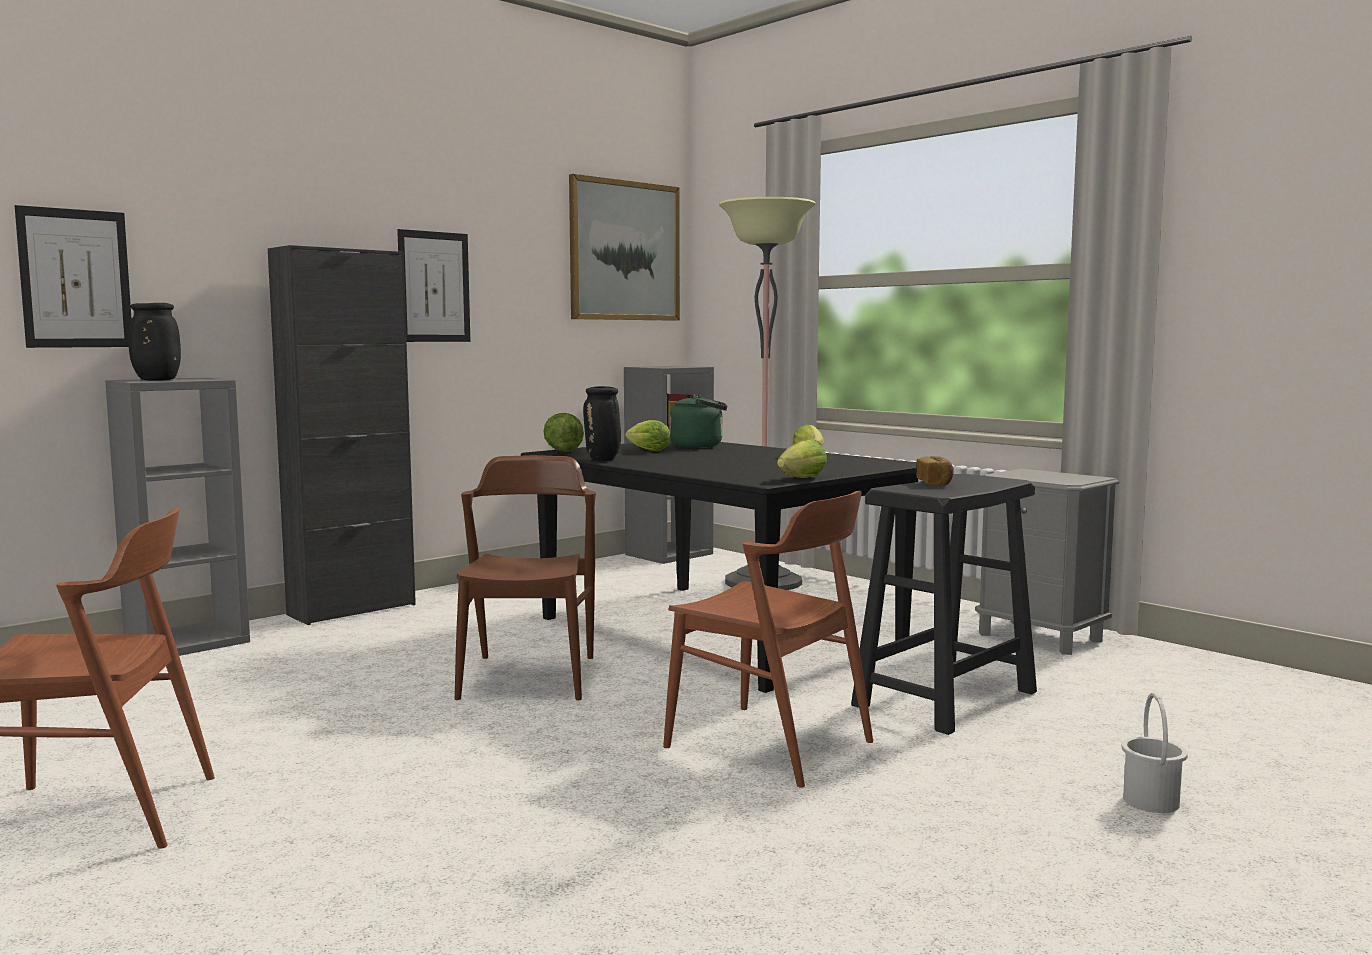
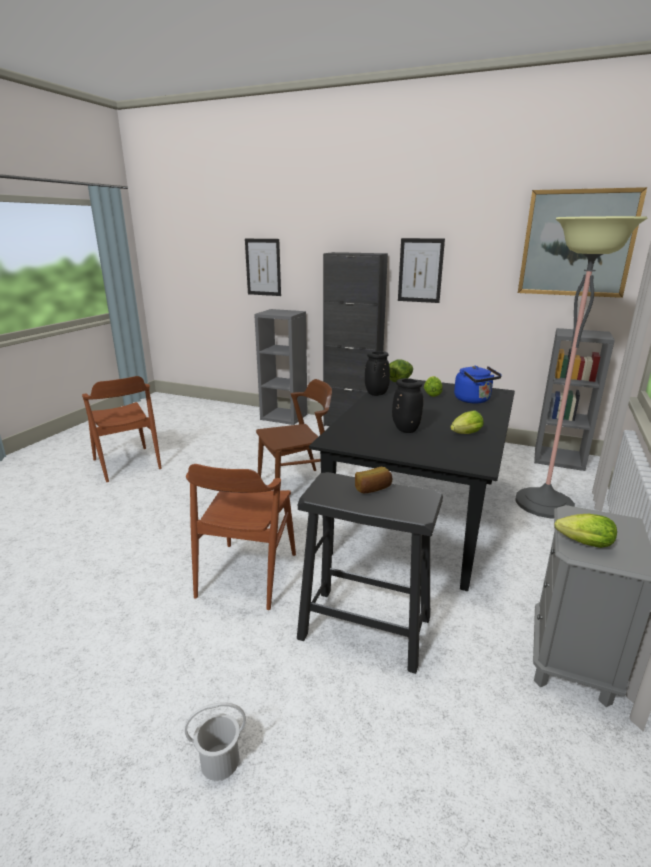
camera: 65 degrees right, 15 degrees up
black vase [129,303,181,381] -> black vase moved to [392,378,423,433]
green kettle [669,394,727,448] -> blue kettle [454,366,502,404]
lettuce [777,440,827,478] -> lettuce moved to [554,514,617,548]

